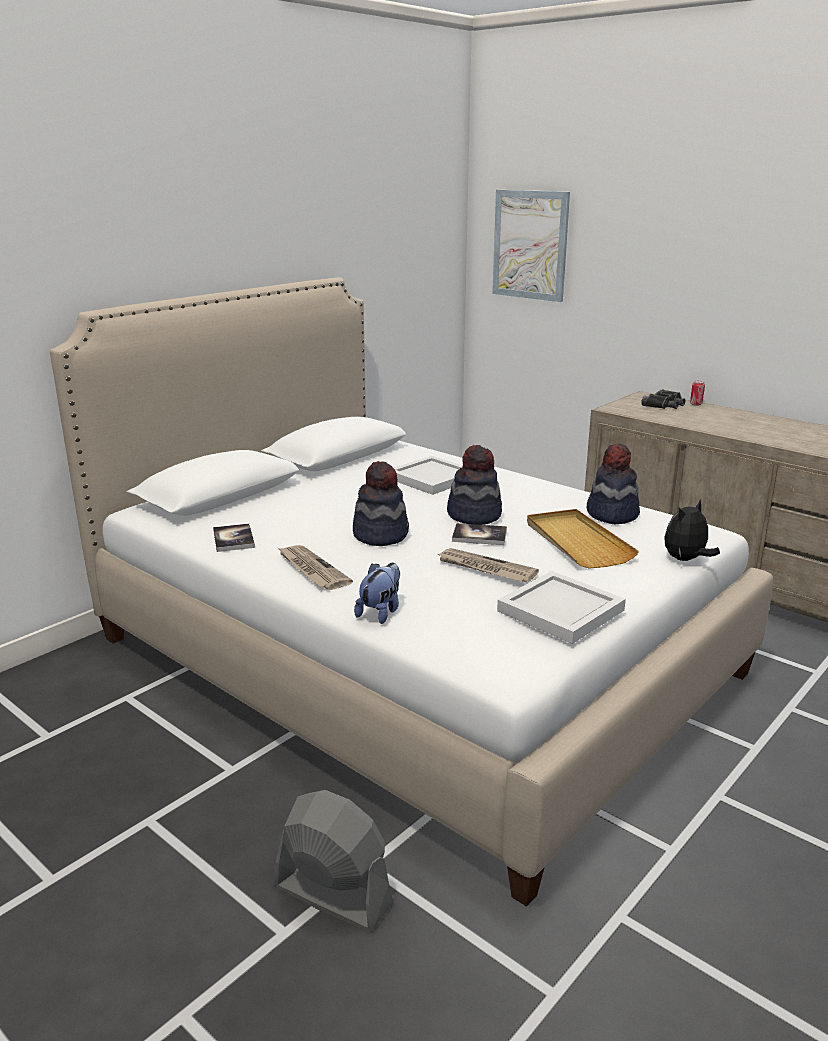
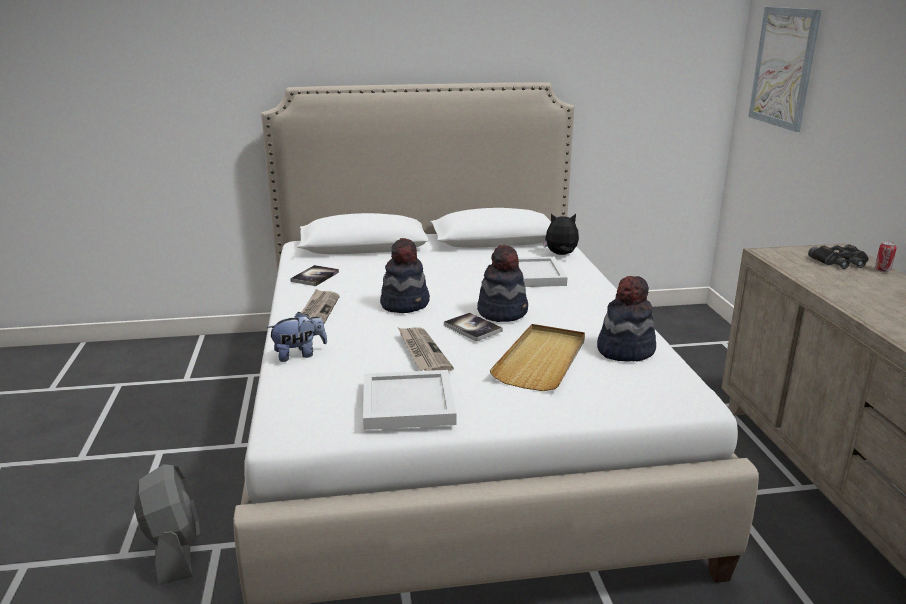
camera: 40 degrees right, 0 degrees up
plush toy [664,500,720,561] -> plush toy moved to [543,213,579,255]

